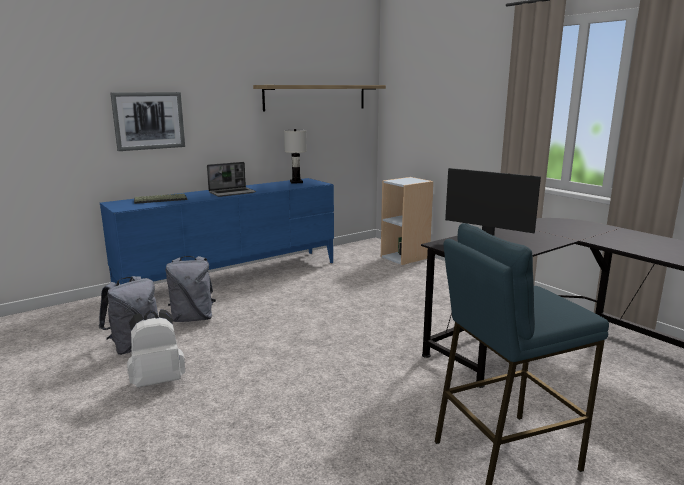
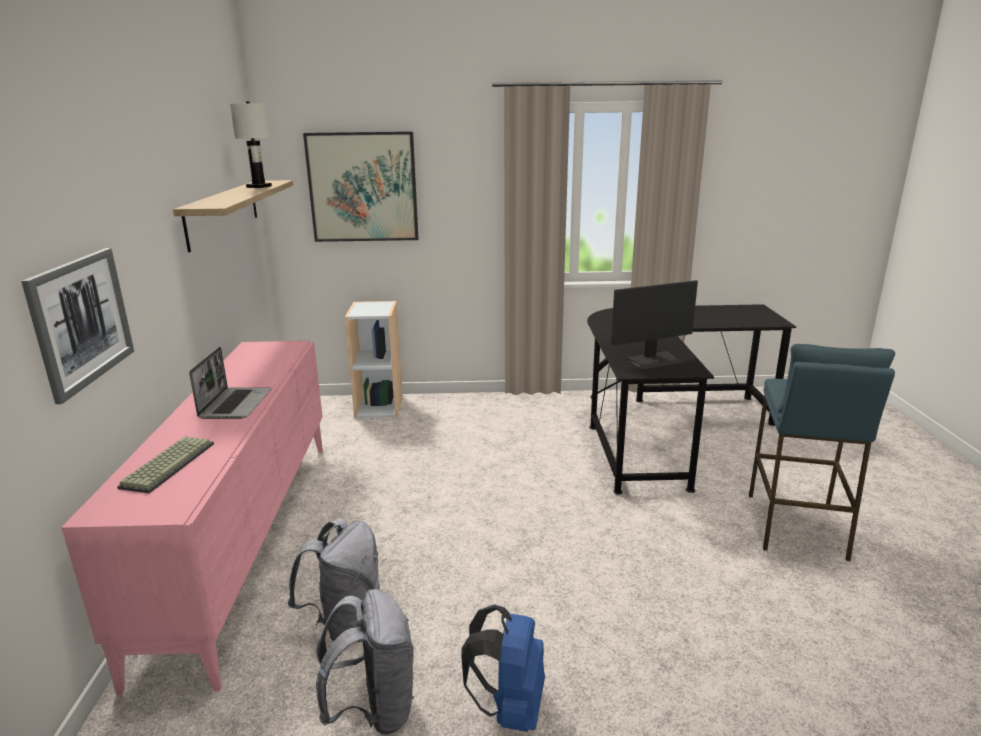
camera: 55 degrees left, 5 degrees up
blue cabinet [100,178,334,284] -> pink cabinet [61,341,323,695]
white backpack [127,309,185,388] -> blue backpack [461,604,545,732]
white table lamp [284,129,307,184] -> white table lamp moved to [230,102,272,188]
none -> picture [303,131,418,242]

